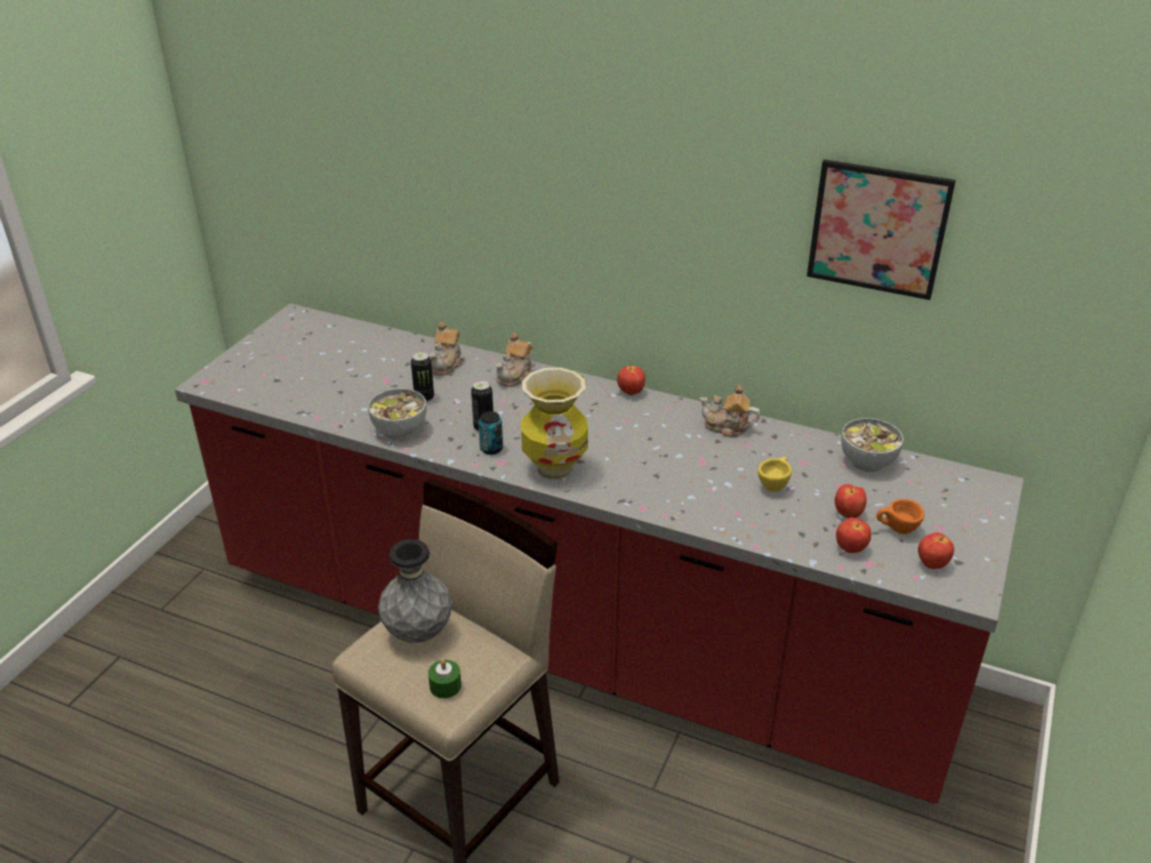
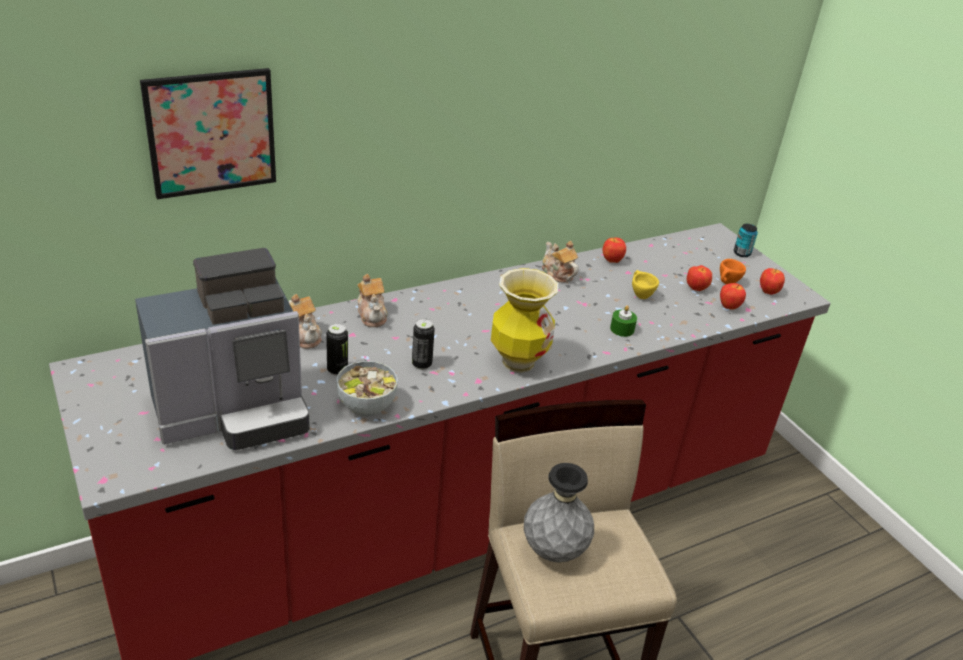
camera: 55 degrees left, 0 degrees up
green candle [428,659,461,698] -> green candle moved to [610,305,637,337]
can [478,411,503,455] -> can moved to [734,224,758,257]
apple [617,365,645,395] -> apple moved to [603,238,626,263]
teapot [700,385,760,437] -> teapot turned 90 degrees clockwise [542,241,578,283]
picture [807,159,956,300] -> picture moved to [140,68,276,199]
bowl [841,418,904,472] -> none
none -> coffee machine [135,248,310,450]

